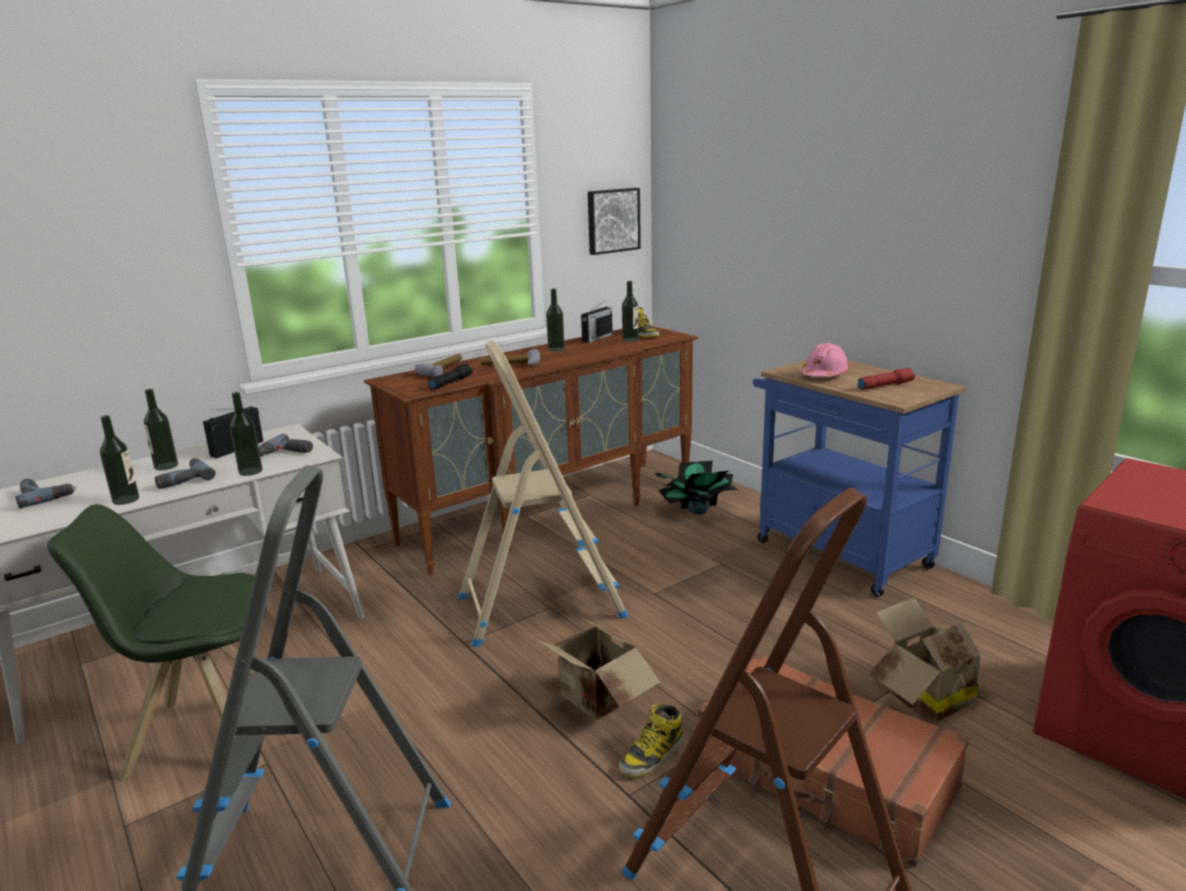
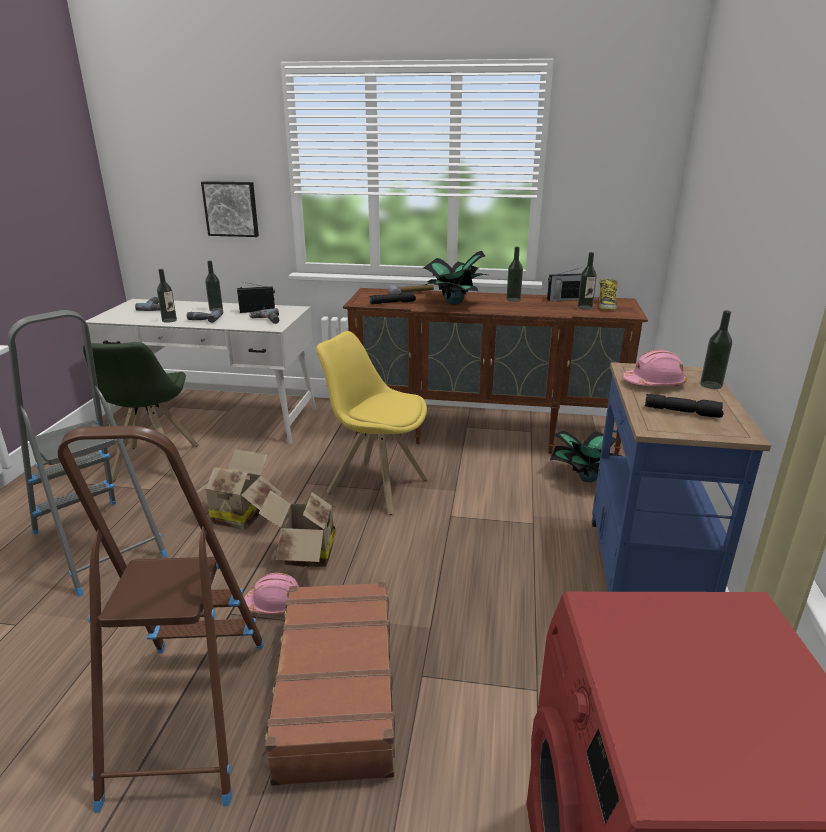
camera: 45 degrees right, 5 degrees up
green chair [47,504,267,781] -> green chair turned 135 degrees counterclockwise [83,342,199,482]
bottle [230,392,263,476] -> bottle moved to [700,310,732,389]
beige step ladder [458,340,629,647] -> yellow chair [316,331,428,515]
hammer [481,349,540,366] -> potted plant [423,251,488,304]
picture [588,188,641,255] -> picture moved to [201,181,259,237]
boot [618,703,684,777] -> pink hard hat [244,573,300,614]
red flashlight [858,368,915,390] -> black flashlight [645,394,724,418]
cardboard box [869,597,998,723] -> cardboard box moved to [196,449,282,530]

